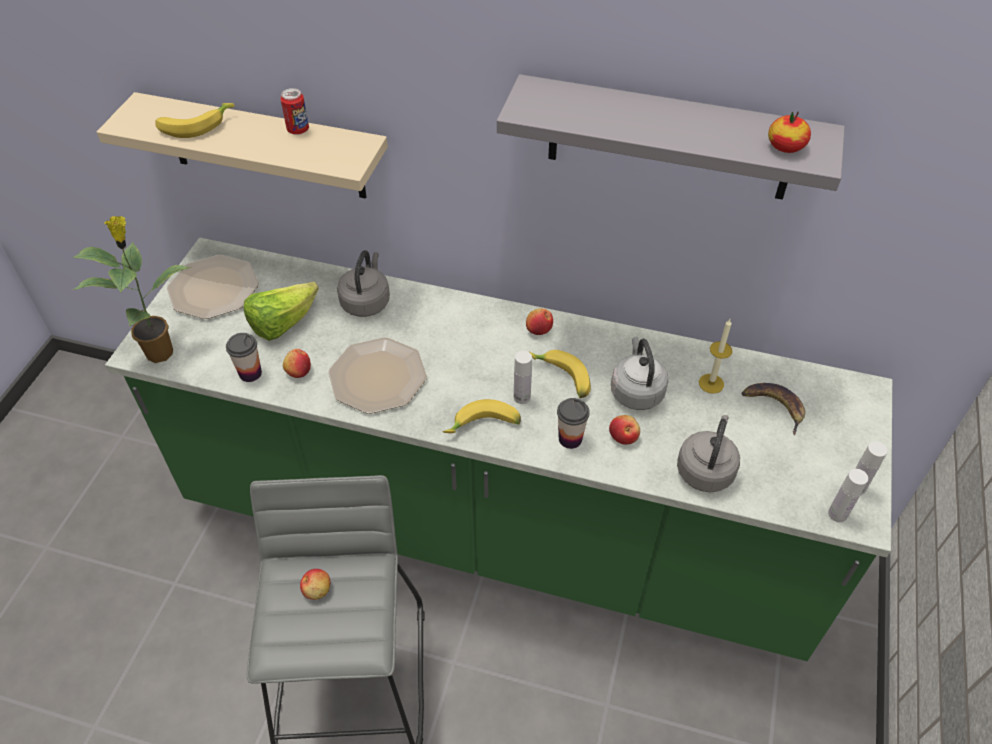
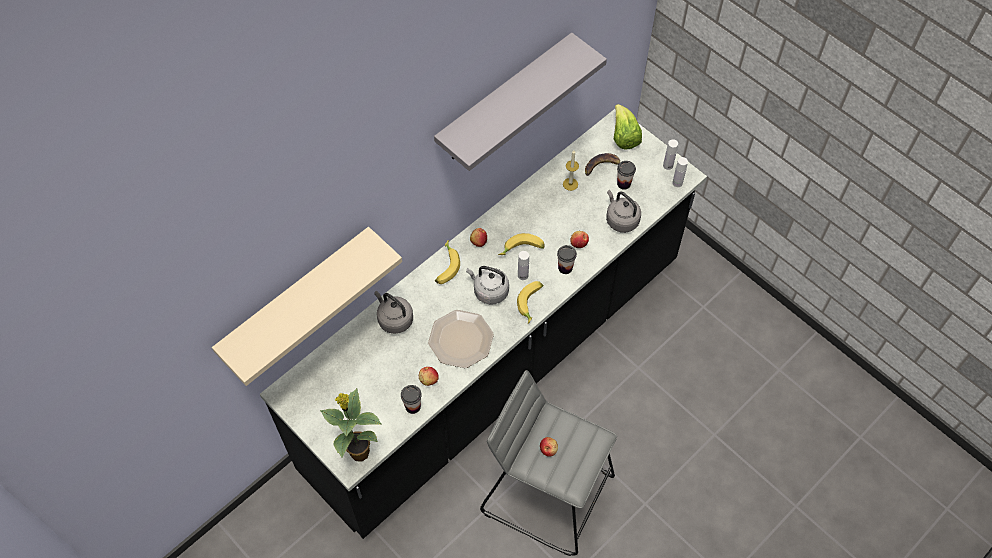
camera: 60 degrees left, 10 degrees up
green counter [105,238,892,661] -> black counter [260,109,707,539]
banana [155,103,235,138] -> banana moved to [435,240,460,284]
plate [167,255,259,319] -> none
lettuce [244,282,319,341] -> lettuce moved to [614,104,642,149]
can [280,88,309,135] -> none
grey kettle [611,337,668,410] -> grey kettle moved to [466,266,509,305]
apple [768,112,811,153] -> none
none -> cup [617,161,636,190]

